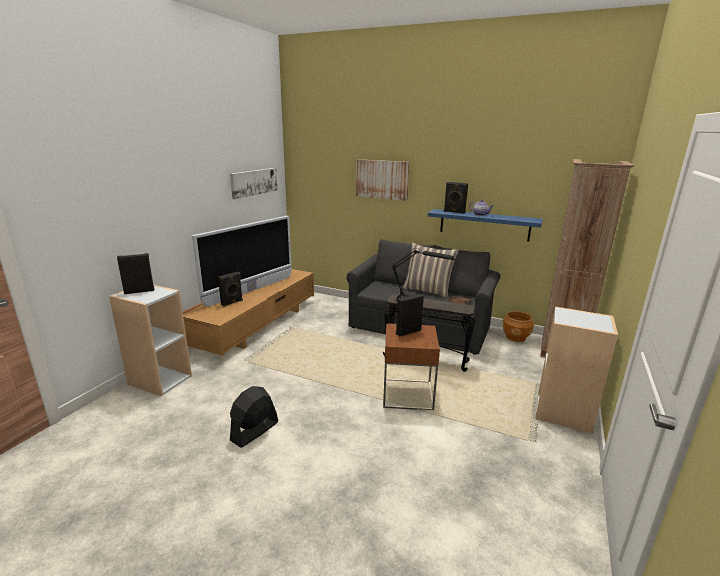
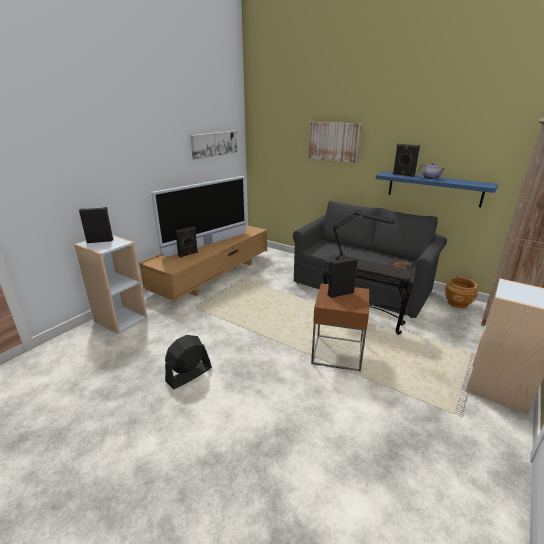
camera: 10 degrees right, 5 degrees up
pillow [403,243,459,298] -> none

